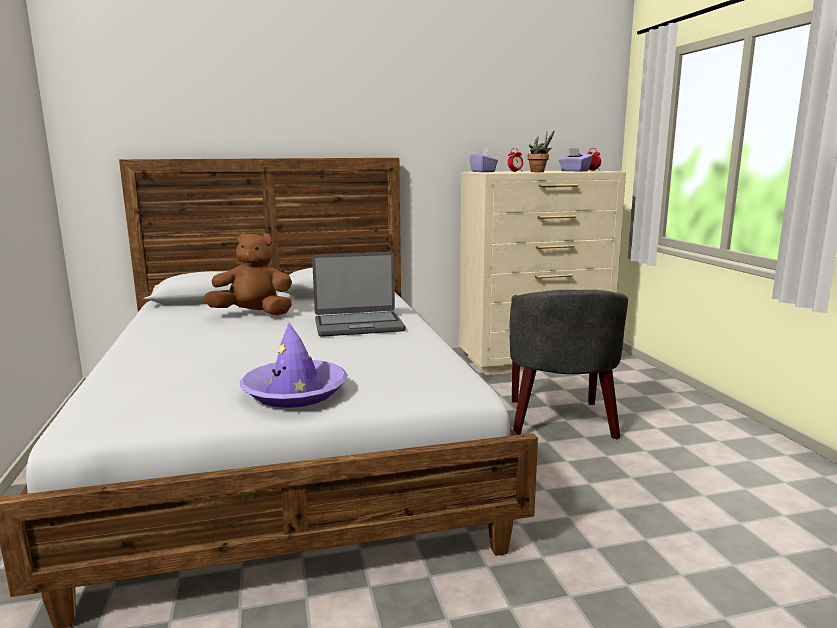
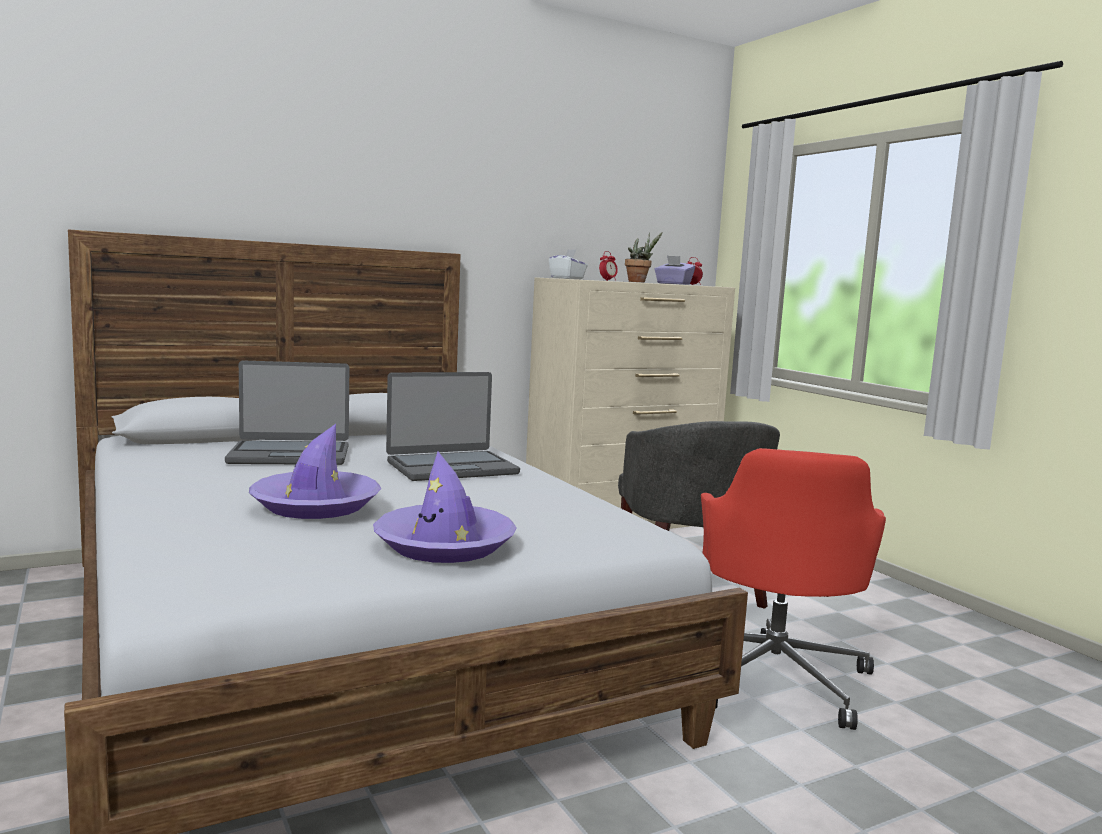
camera: 15 degrees left, 5 degrees down
brown plush toy [204,232,292,315] -> laptop [225,360,349,465]
purple tissue box [469,149,498,172] -> white tissue box [549,249,588,279]
none -> purple hat [249,424,381,519]
none -> red office chair [701,448,886,730]

